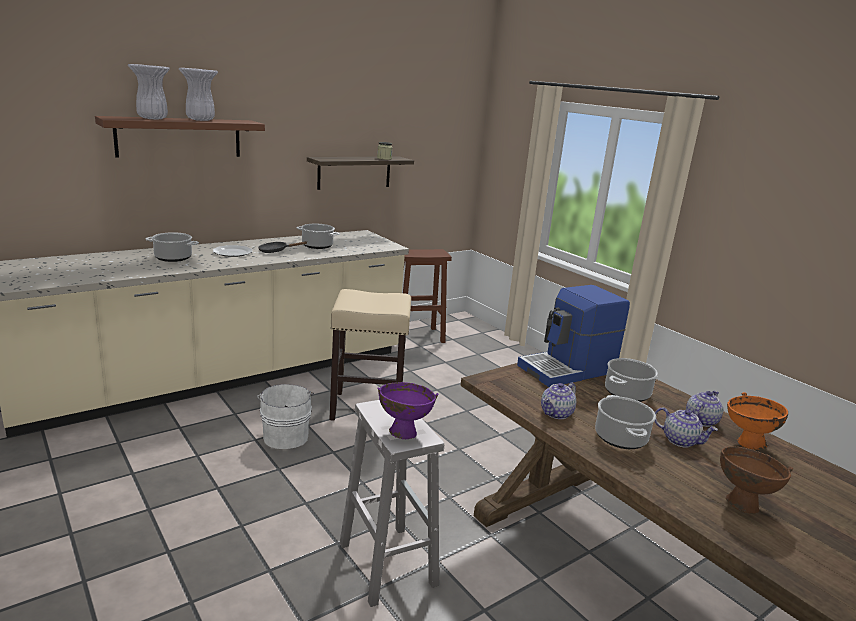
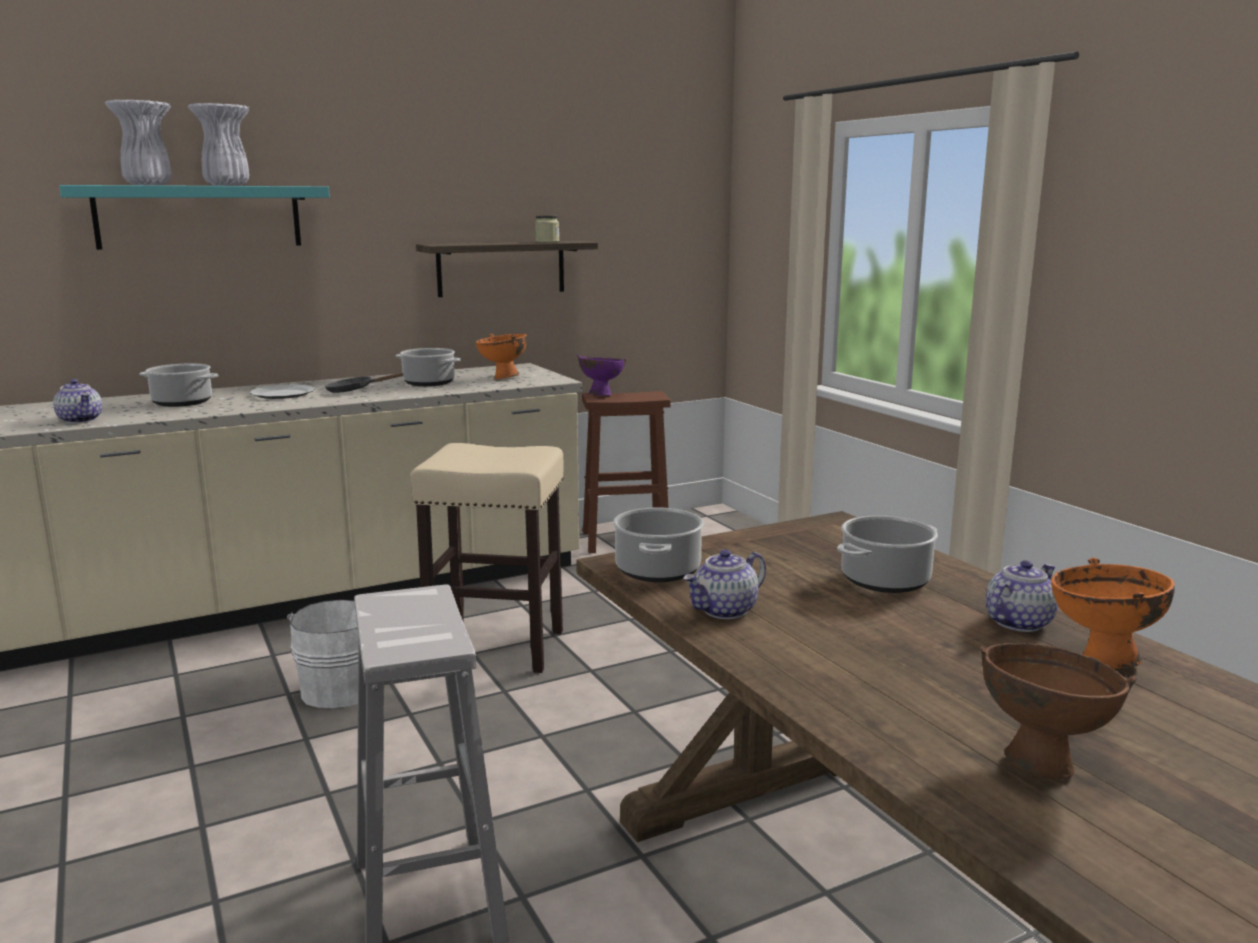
camera: 10 degrees right, 5 degrees down
brown shelf [95,116,265,157] -> turquoise shelf [59,185,330,250]
purple bowl [377,382,439,439] -> purple bowl moved to [577,354,627,396]
coffee machine [517,285,630,387] -> none
cooking pot [595,395,656,449] -> cooking pot moved to [613,507,704,582]
teapot [654,407,718,448] -> teapot moved to [53,379,102,423]
none -> orange bowl [476,334,527,379]

